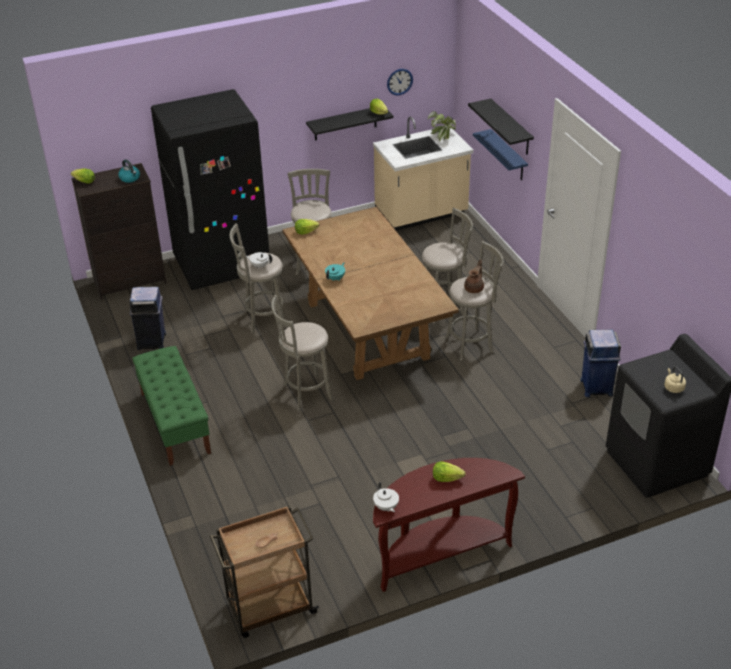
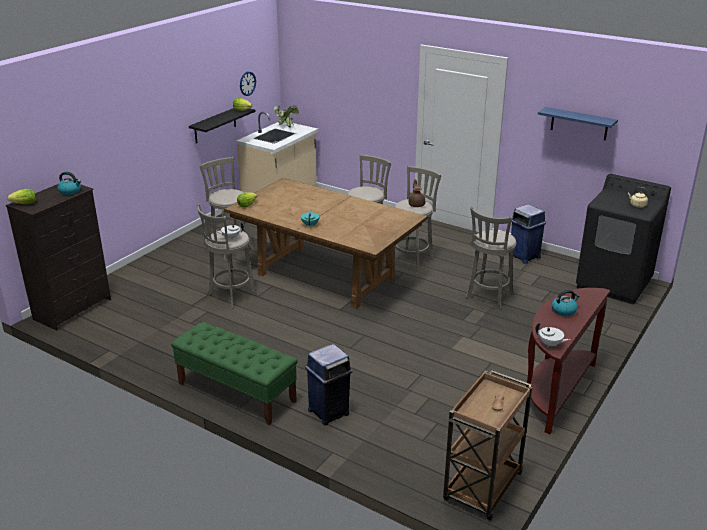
camera: 35 degrees left, 10 degrees down
blue trash can [130,286,166,350] -> blue trash can moved to [305,344,353,426]
black fridge [151,89,270,290] -> none
grey stool [271,295,334,411] -> grey stool moved to [466,207,516,309]
lettuce [433,461,465,482] -> kettle [552,290,580,316]
black shelf [468,98,534,155] -> none
blue shelf [473,129,528,180] -> blue shelf moved to [538,107,618,140]

